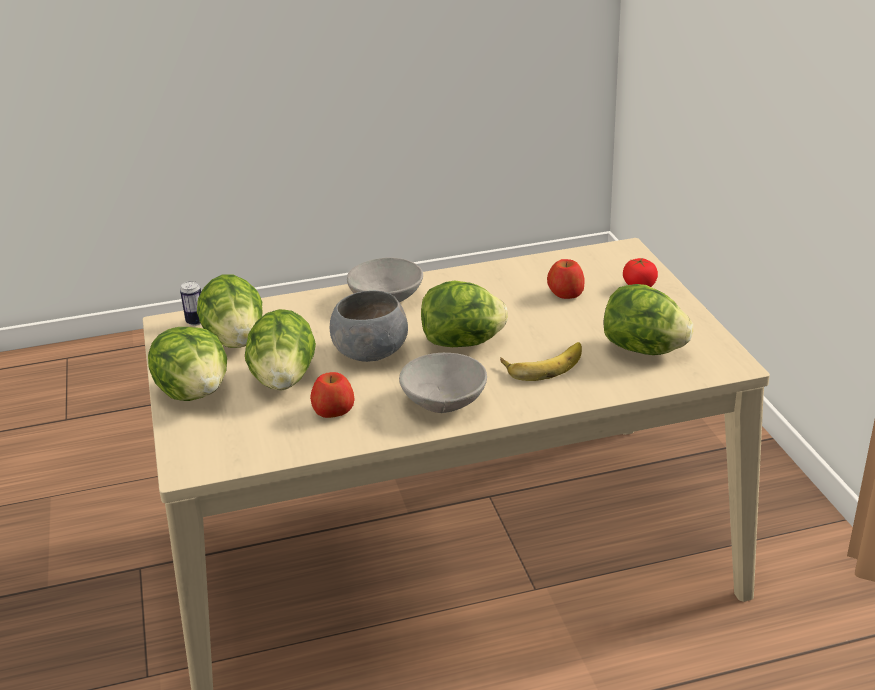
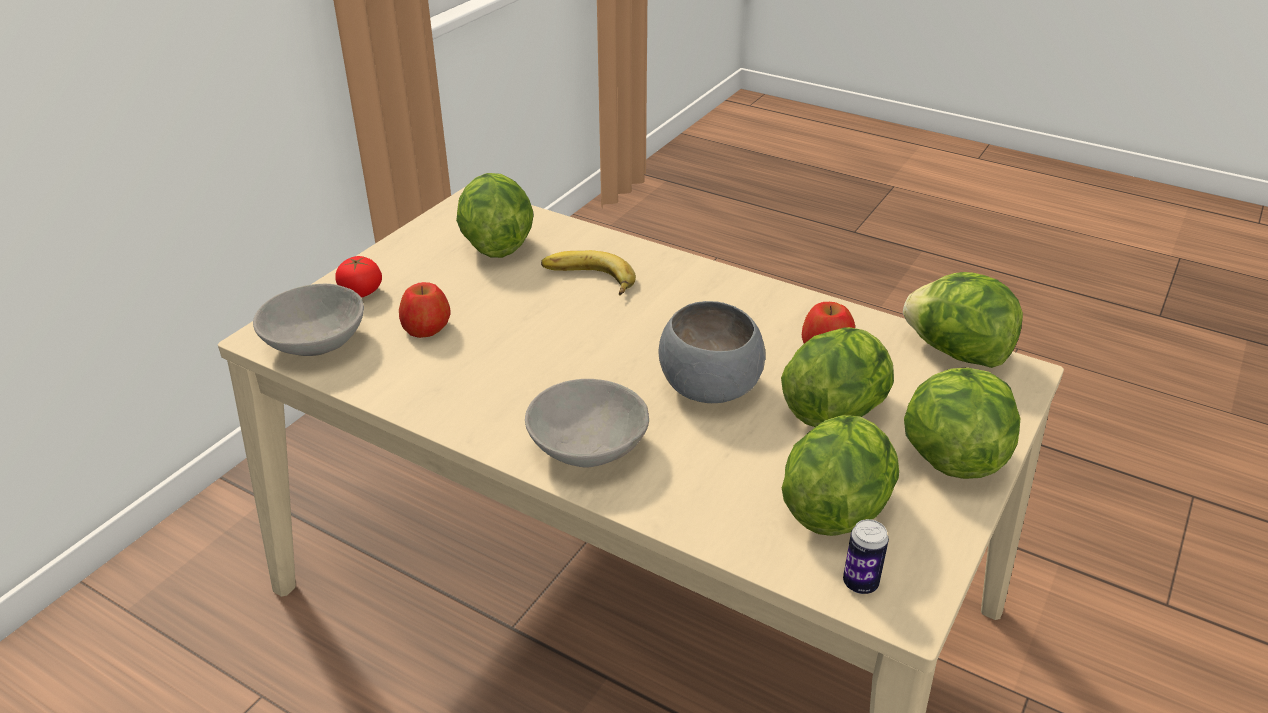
camera: 135 degrees left, 5 degrees up
grey bowl [399,353,487,413] -> grey bowl moved to [253,284,364,356]
lettuce [421,281,508,347] -> lettuce moved to [903,272,1023,368]

